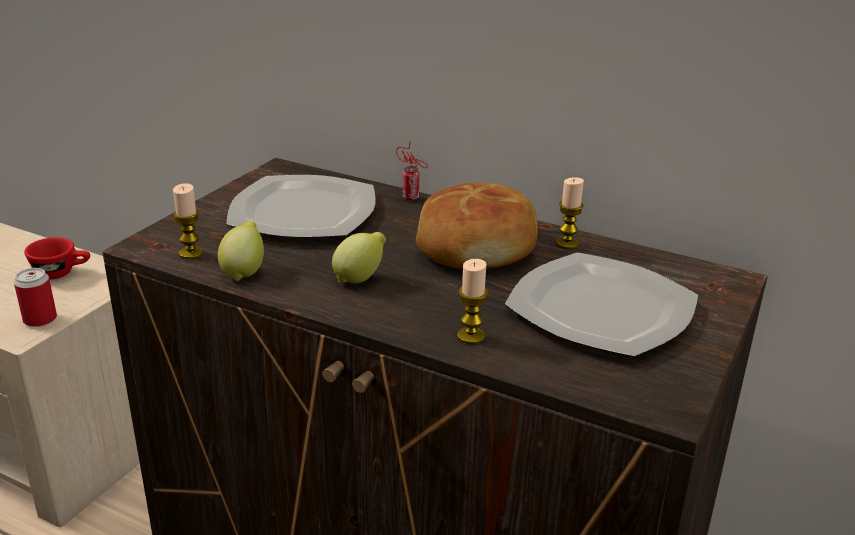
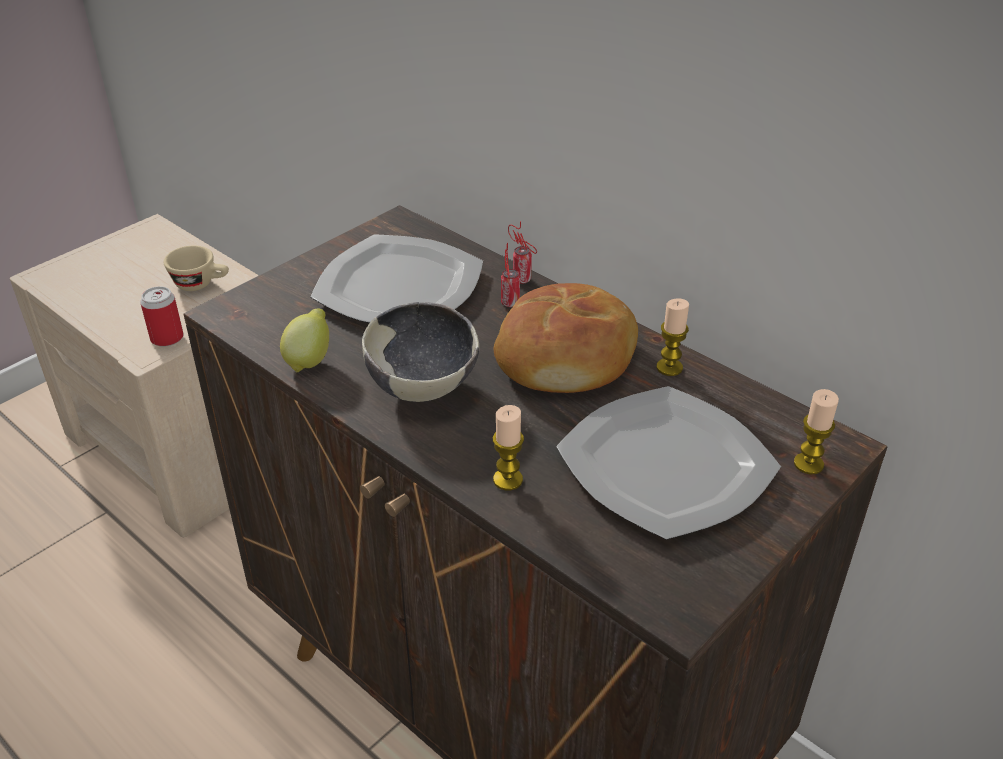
camera: 15 degrees right, 10 degrees up
red cup [24,237,90,280] -> beige cup [164,246,229,291]
candle [173,183,203,259] -> candle moved to [794,389,839,474]
lemon [332,232,386,284] -> bowl [362,302,479,402]
none -> can [501,242,520,307]

